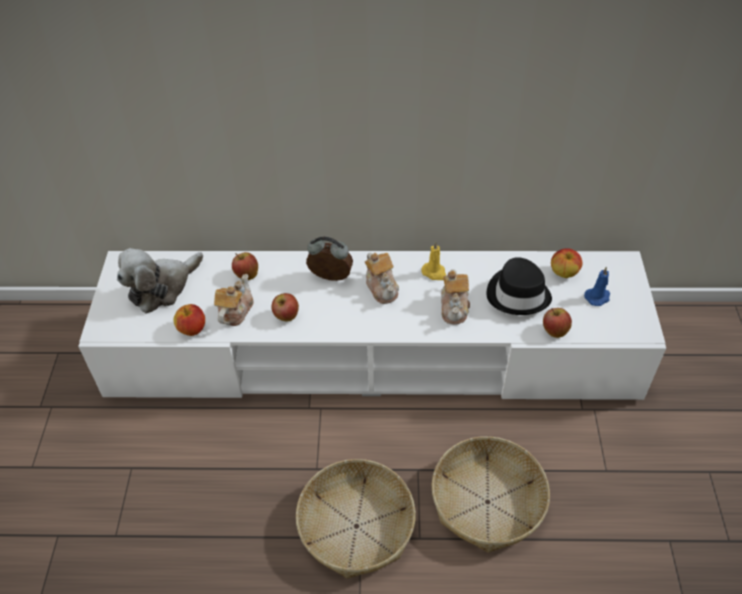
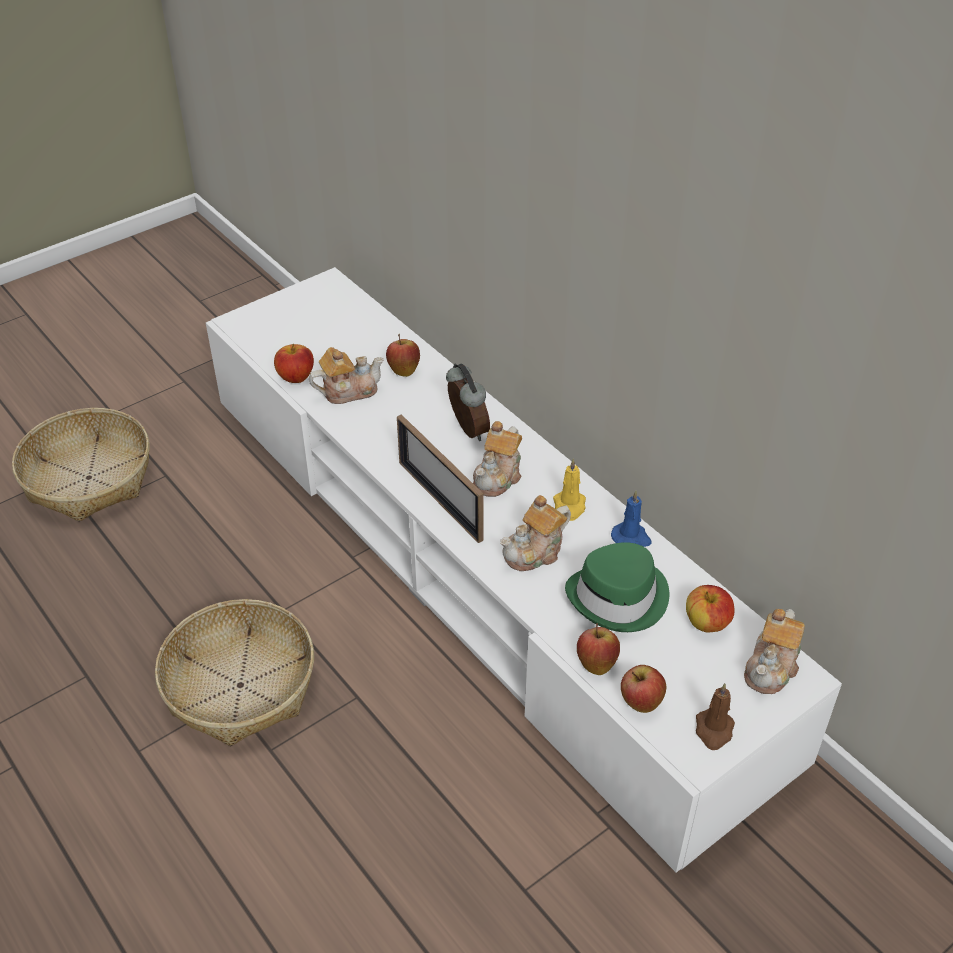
camera: 50 degrees right, 5 degrees down
plush toy [117,248,203,313] -> none
apple [271,293,299,321] -> apple moved to [621,665,666,713]
basket [432,436,550,553] -> basket moved to [12,408,150,521]
black hat [487,257,552,315] -> green hat [565,542,669,632]
blue candle [584,267,610,306] -> blue candle moved to [611,491,652,547]
none -> picture frame [397,414,484,543]
none -> brown candle [696,683,735,750]
none -> teapot [744,609,805,694]

